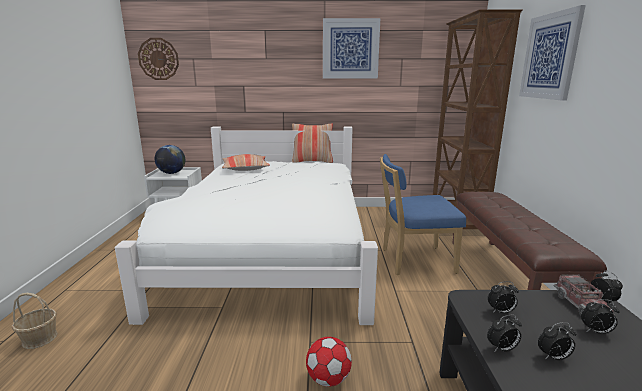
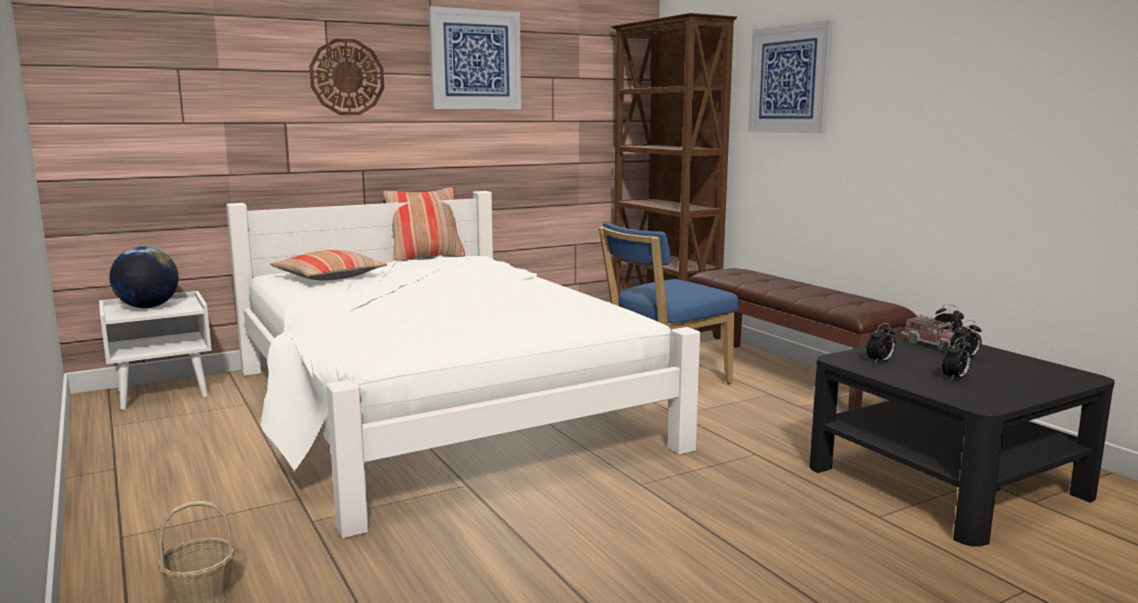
camera: 30 degrees left, 5 degrees down
wall clock [138,38,179,80] -> wall clock moved to [309,38,384,115]
football [306,337,352,387] -> none
alarm clock [487,314,522,352] -> none

